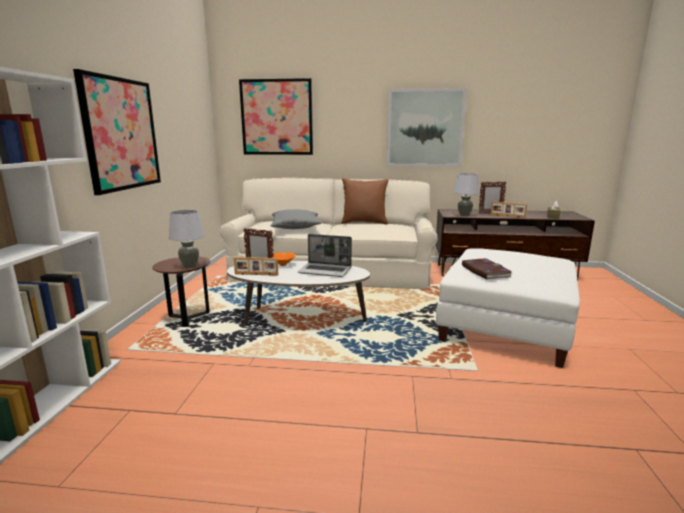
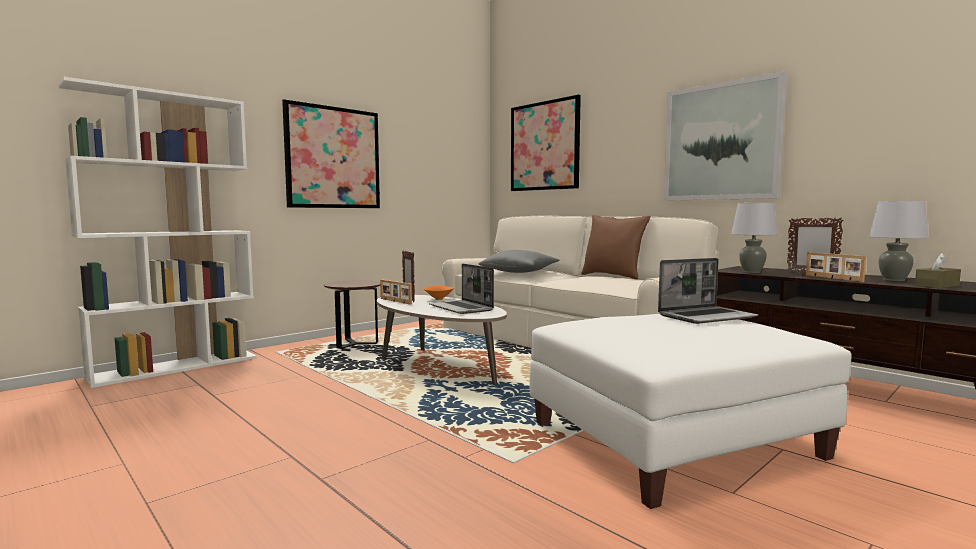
camera: 40 degrees right, 10 degrees down
grey table lamp [169,210,204,268] -> grey table lamp moved to [869,201,929,281]
book [462,258,513,280] -> none
none -> laptop [658,258,758,324]

